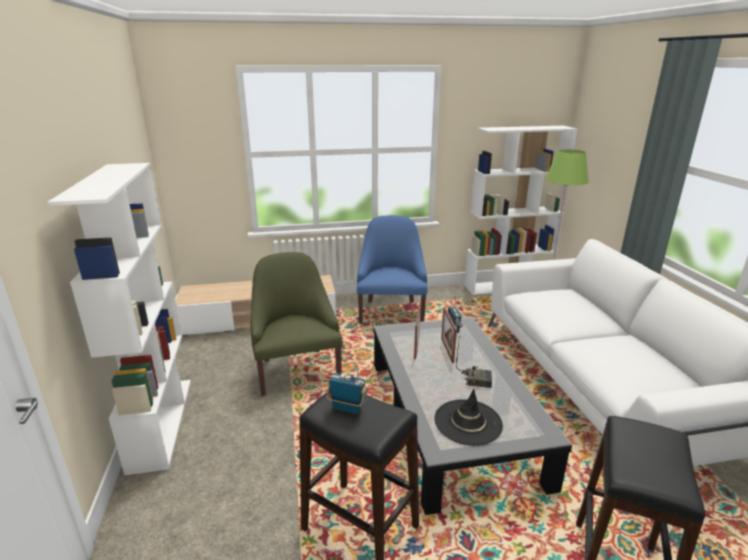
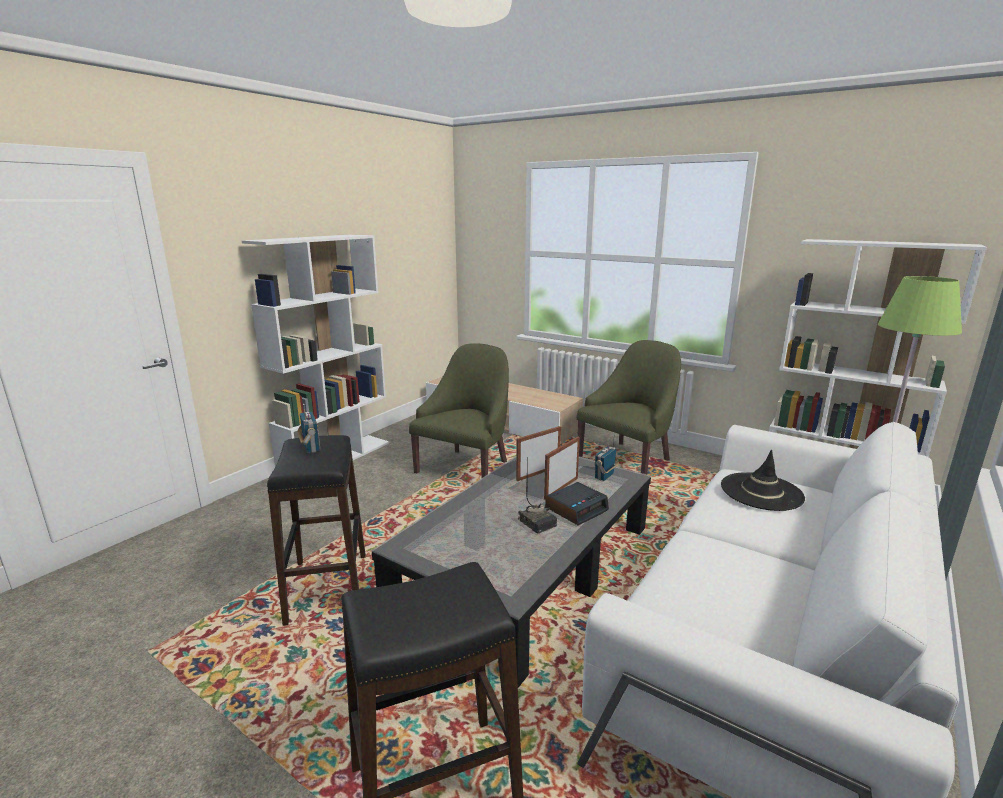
camera: 45 degrees right, 5 degrees down
blue armchair [357,215,427,324] -> green armchair [577,340,681,474]
black hat [434,389,503,446] -> black hat moved to [721,450,805,511]
none -> alarm clock [545,482,609,525]

